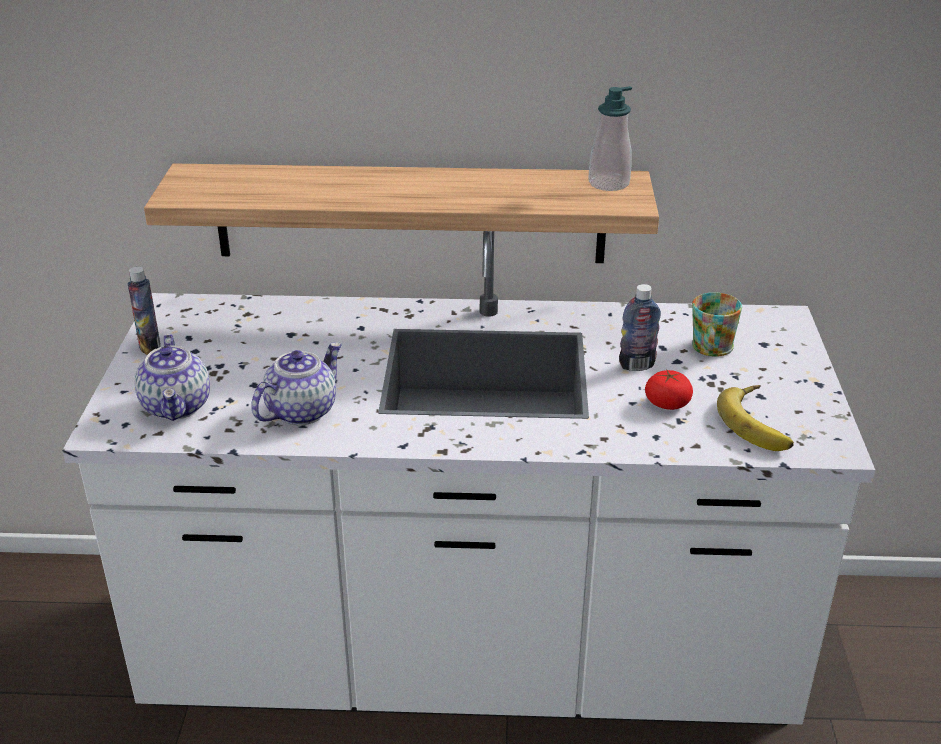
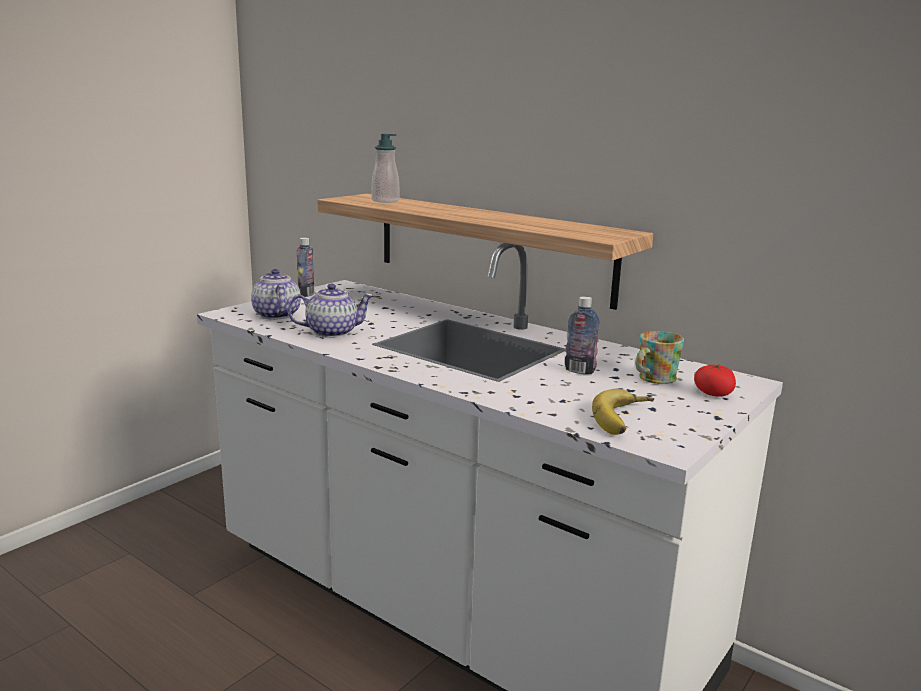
camera: 35 degrees right, 15 degrees down
teapot [135,334,210,421] -> teapot turned 135 degrees clockwise [251,269,301,320]
soap dispenser [588,86,632,191] -> soap dispenser moved to [371,134,400,203]
tomato [645,369,693,410] -> tomato moved to [694,365,736,397]

